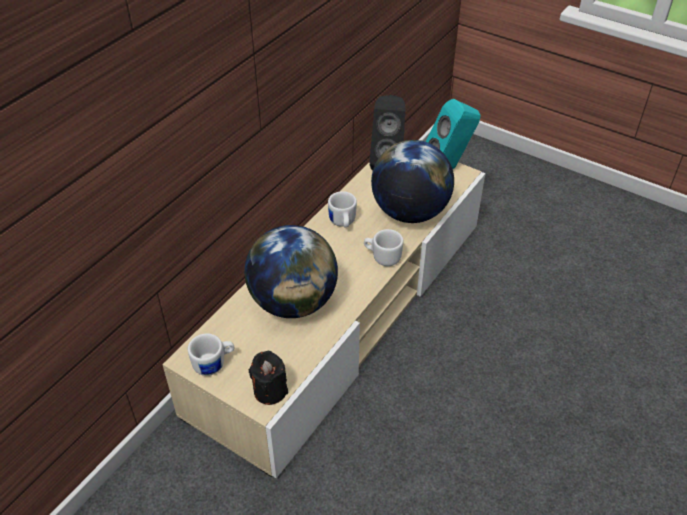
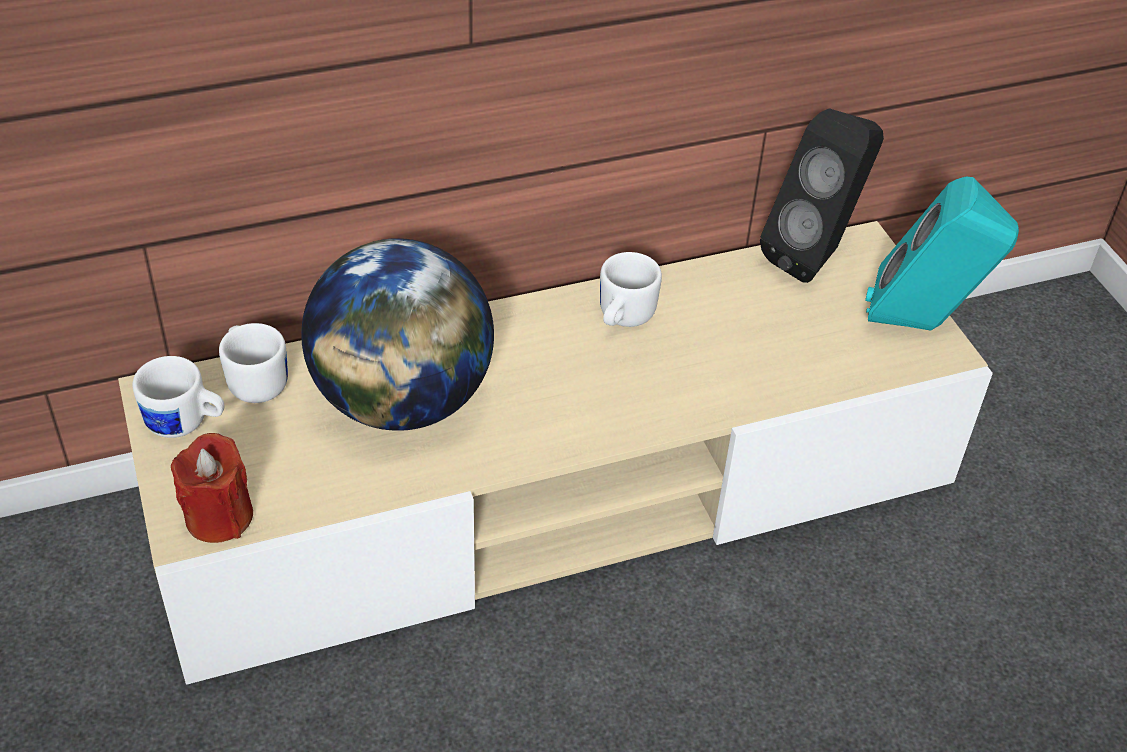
camera: 35 degrees right, 0 degrees up
black candle [249,351,288,405] -> red candle [171,433,253,543]
white mug [364,229,403,266] -> white mug moved to [219,323,288,403]
globe [371,140,454,223] -> none

